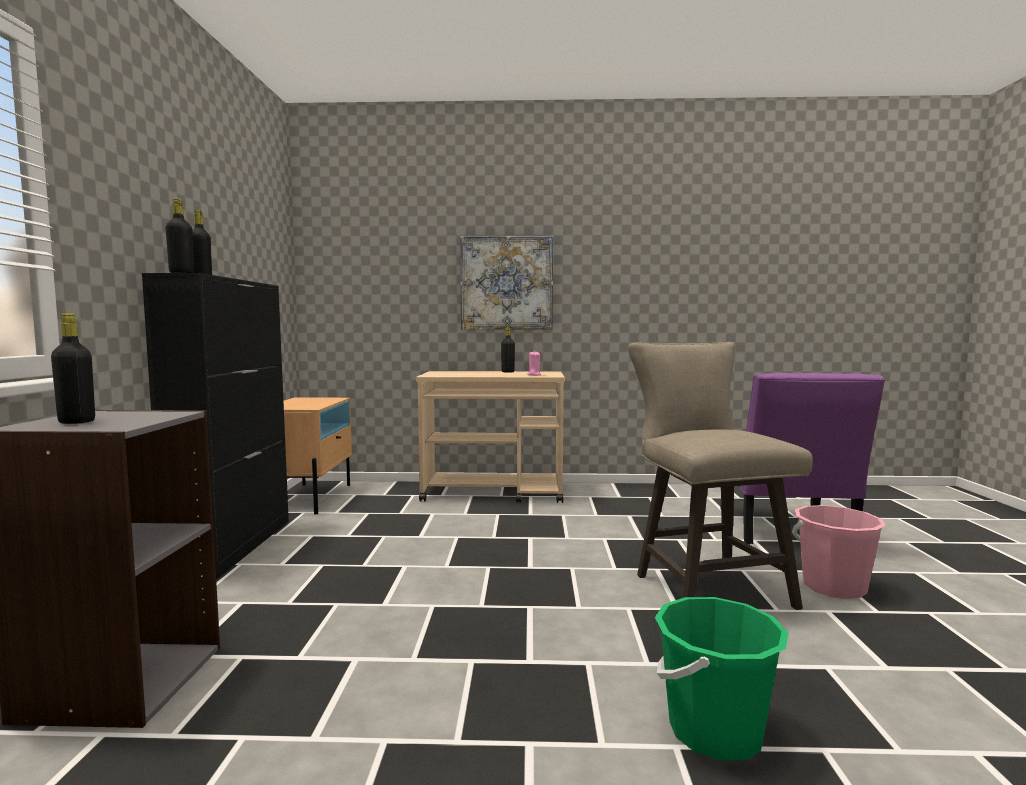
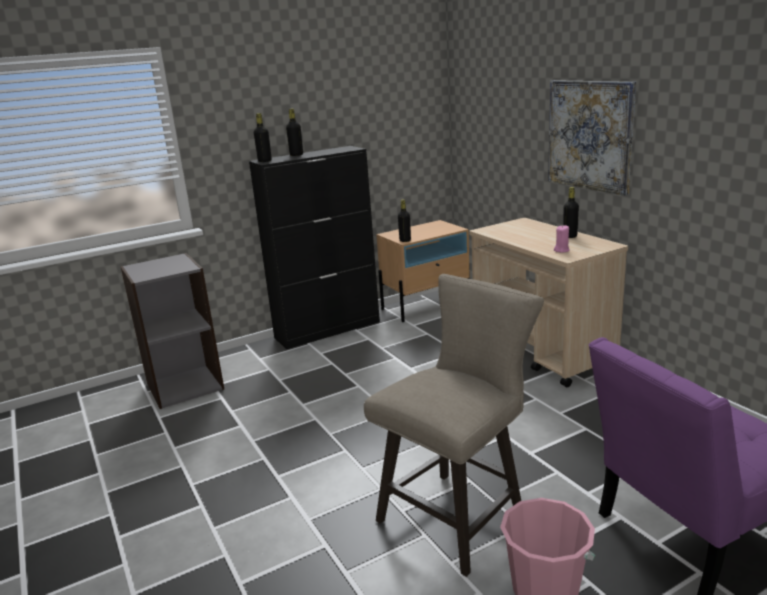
camera: 60 degrees right, 15 degrees up
black bottle [51,314,95,424] -> black bottle moved to [398,199,411,242]
green bucket [655,597,789,761] -> none

